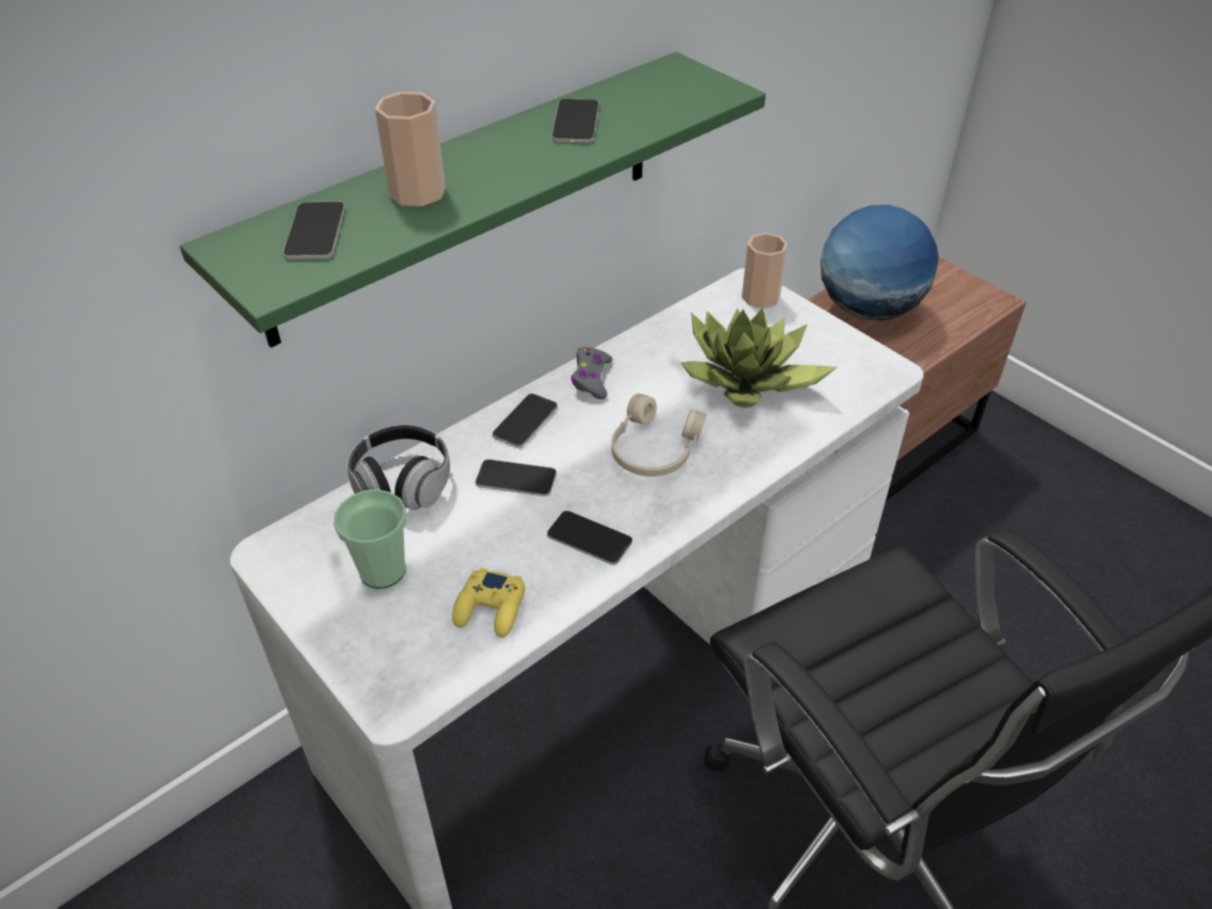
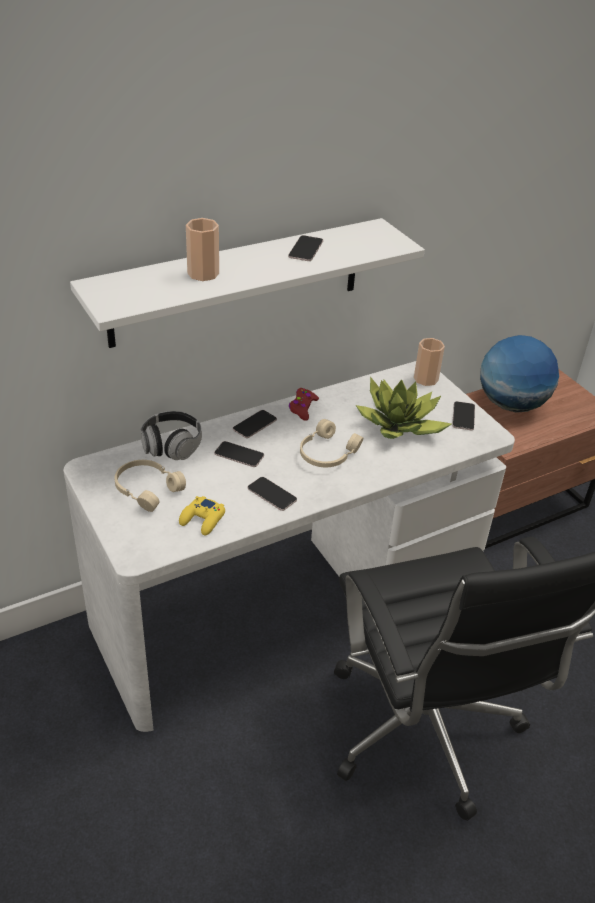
camera: 10 degrees right, 5 degrees down
green shelf [180,52,766,348] -> white shelf [70,218,425,348]
phone [283,201,345,259] -> phone moved to [452,401,475,430]
cup [334,489,406,589] -> beige headphones [114,460,186,512]
grey game controller [571,346,612,399] -> red game controller [289,388,319,421]

